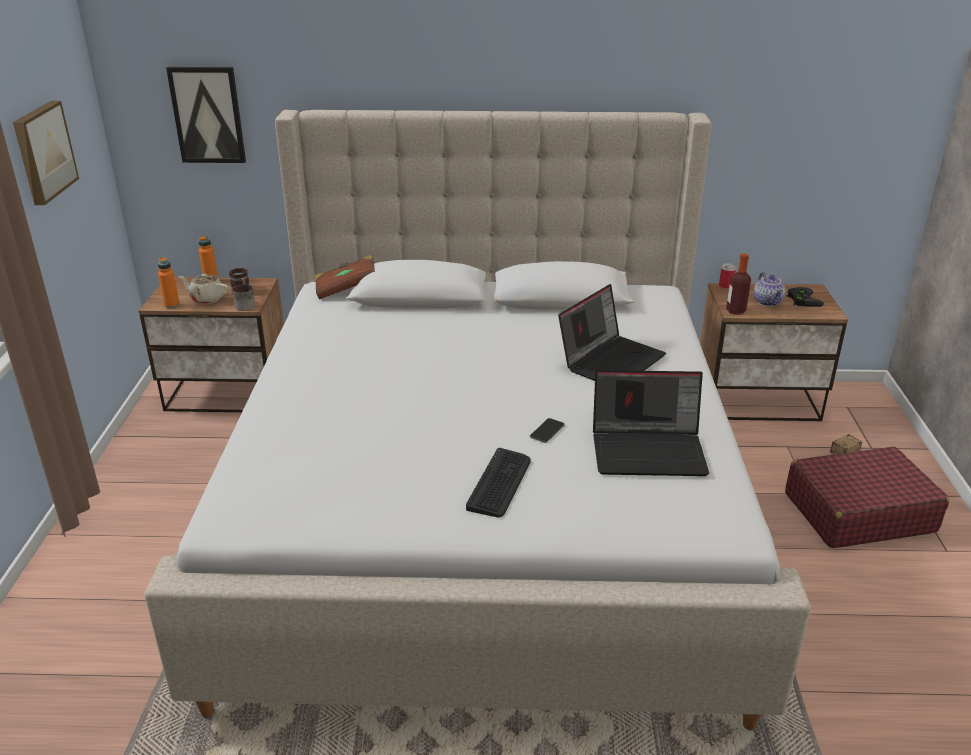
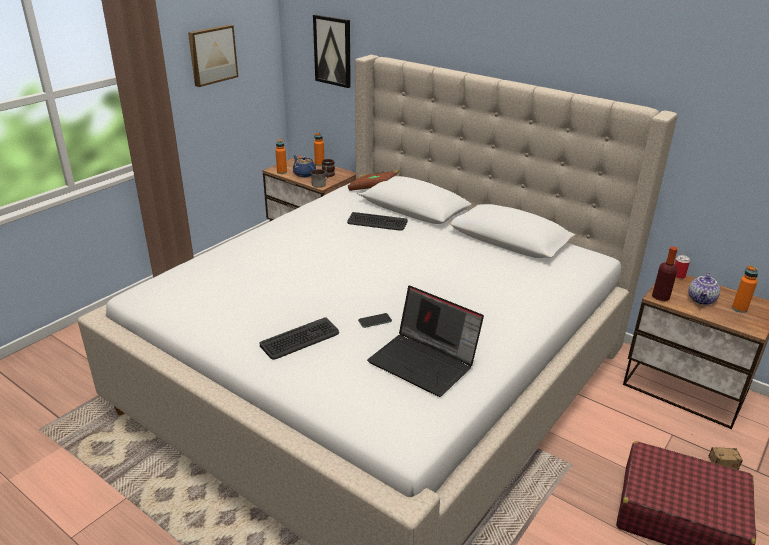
camera: 35 degrees right, 0 degrees up
beige teapot [179,274,229,304] -> blue teapot [293,155,316,177]
laptop [558,284,666,381] -> none
black game controller [787,287,824,307] -> orange bottle [732,266,758,313]
none -> keyboard [347,212,407,231]

